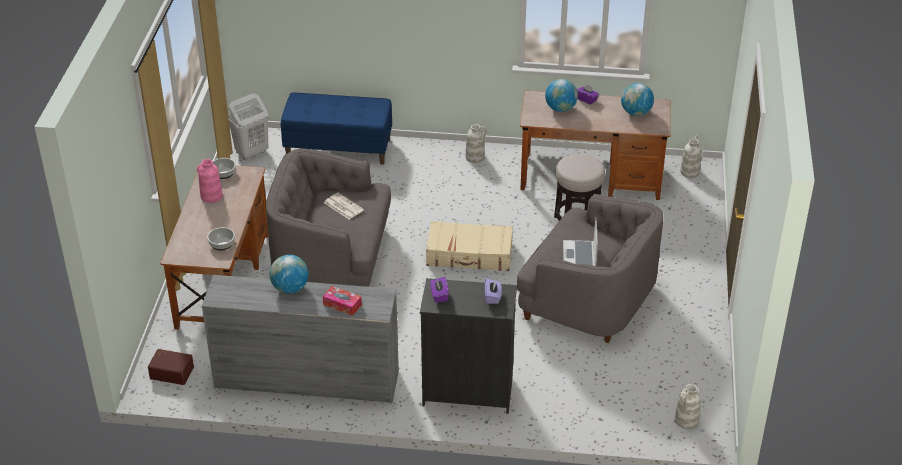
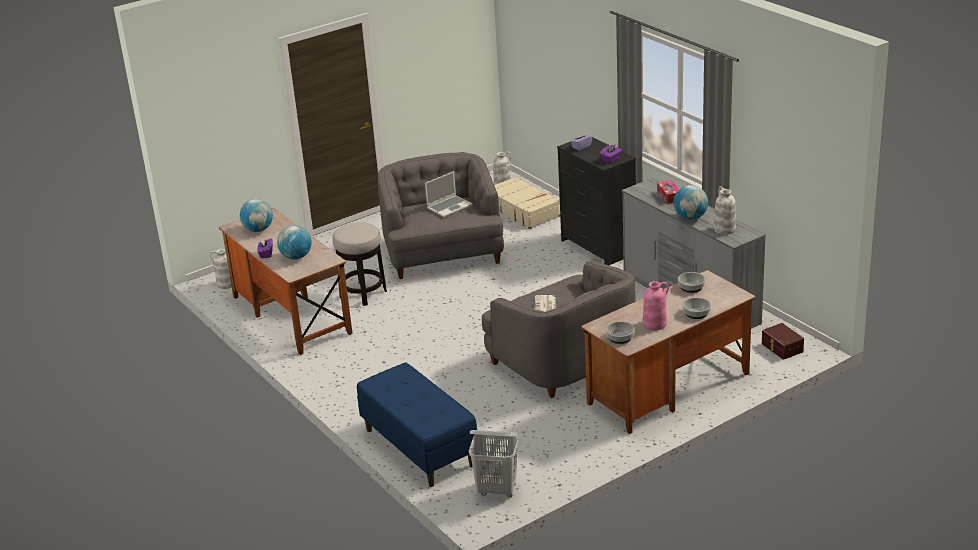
camera: 130 degrees left, 10 degrees down
beige suitcase [426,221,513,271] -> beige suitcase moved to [494,177,560,229]
white vase [466,124,487,163] -> white vase moved to [714,186,736,235]
none -> bowl [682,297,711,319]

